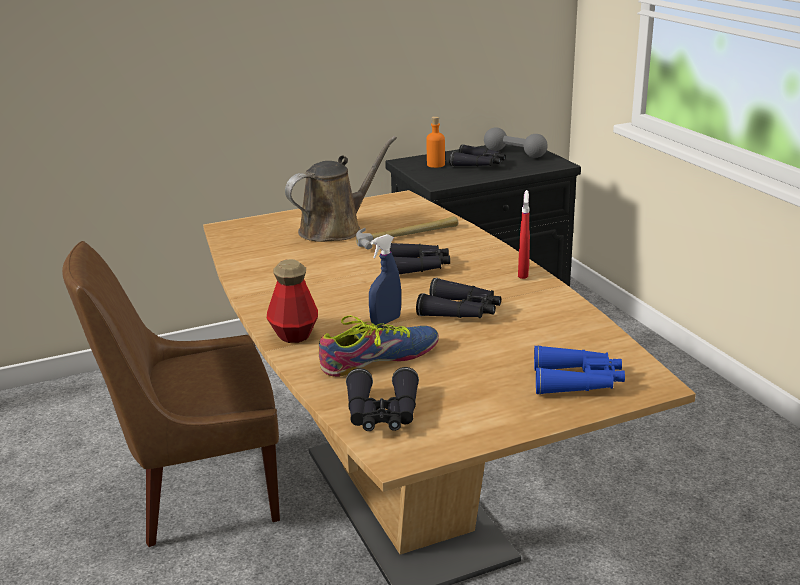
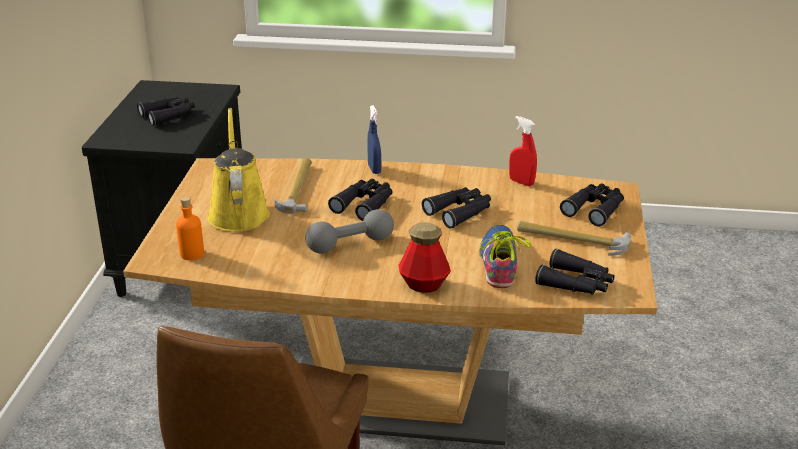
camera: 60 degrees left, 5 degrees up
brown watering can [285,136,397,242] -> yellow watering can [207,108,270,232]
blue spray bottle [369,234,401,326] -> blue spray bottle moved to [367,105,381,174]
orange bottle [426,116,445,168] -> orange bottle moved to [176,196,204,260]
grey dumbbell [484,127,548,158] -> grey dumbbell moved to [305,209,394,253]
red spray bottle [518,190,530,279] -> red spray bottle moved to [509,116,537,186]
blue binoculars [534,345,625,395] -> black binoculars [560,183,624,226]
none -> hammer [517,220,631,256]

